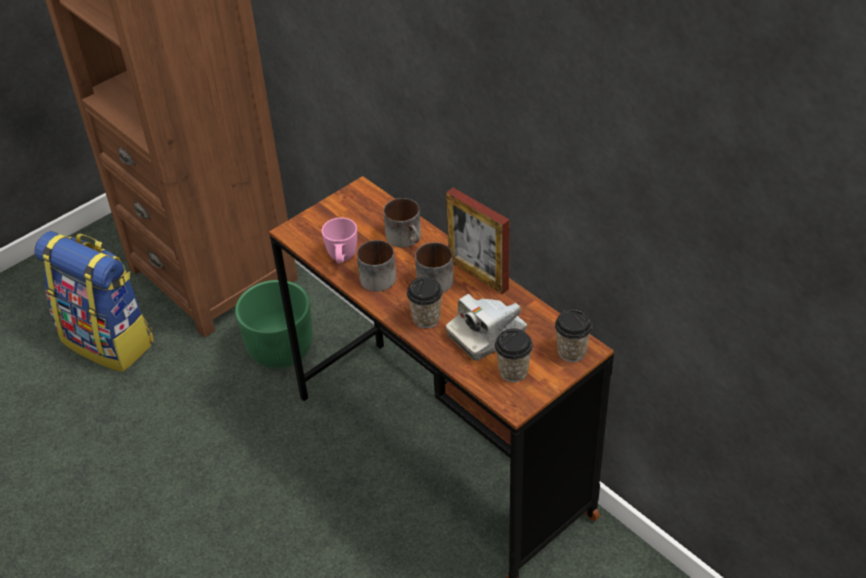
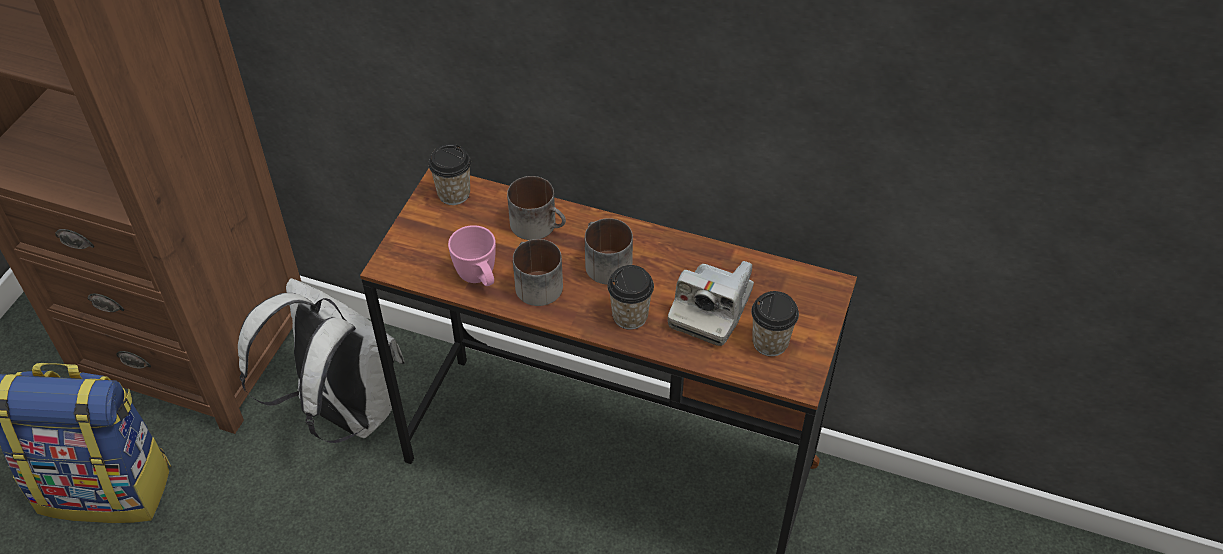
camera: 30 degrees left, 5 degrees up
green planter [235,280,313,369] -> white backpack [238,278,405,443]
picture frame [446,188,510,294] -> none
cup [555,309,593,362] -> cup moved to [428,144,471,205]

